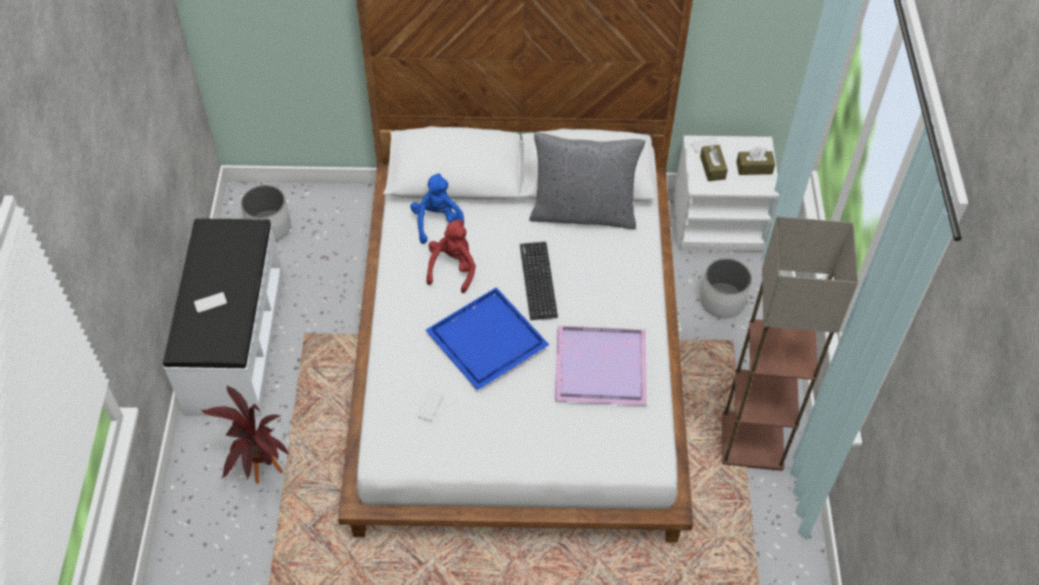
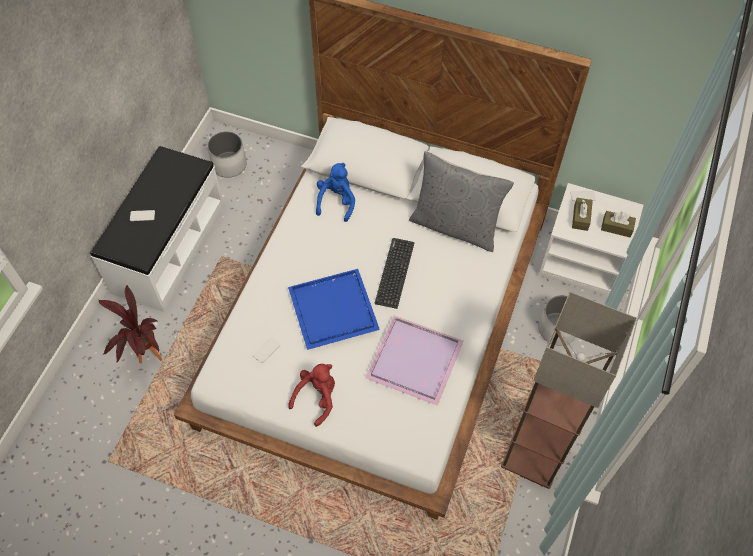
camera: 20 degrees right, 5 degrees up
red plush toy [426,220,476,293] -> red plush toy moved to [288,364,335,427]

